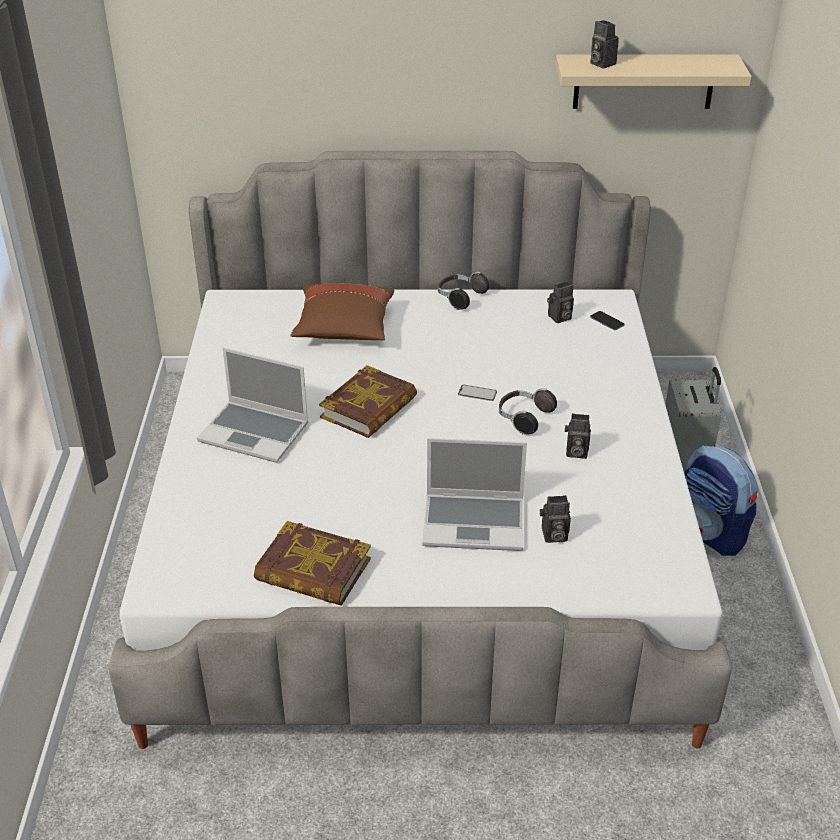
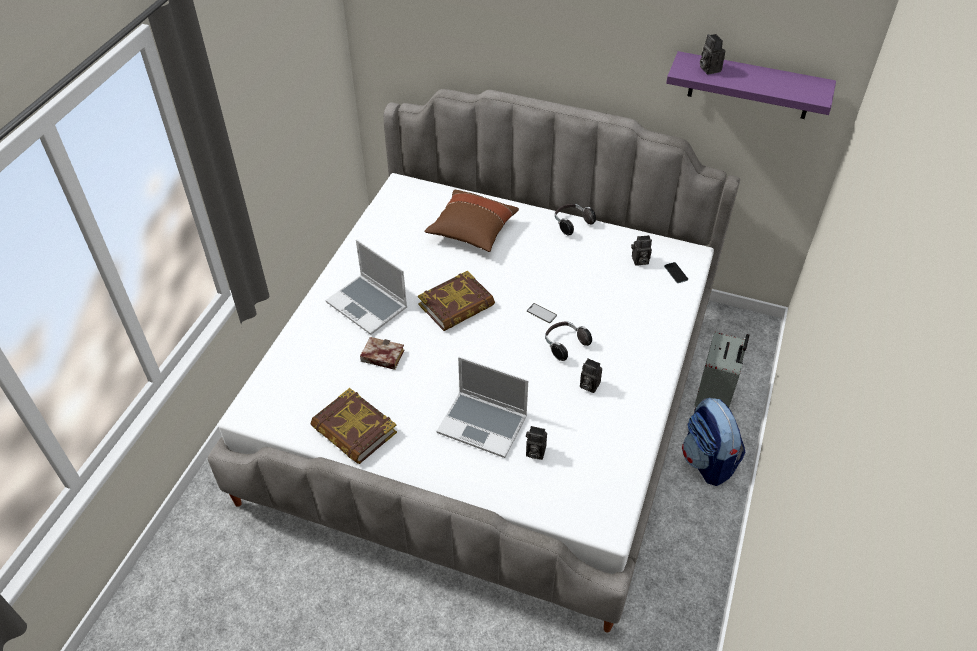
camera: 20 degrees right, 10 degrees up
beige shelf [555,54,752,109] -> purple shelf [666,51,836,119]
none -> book [360,337,404,370]

